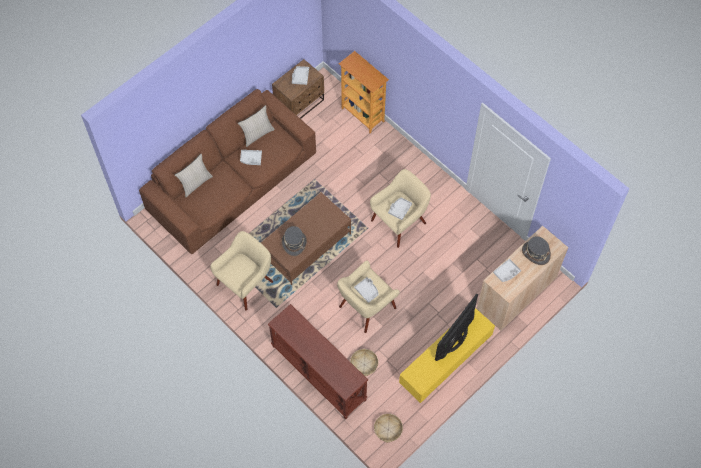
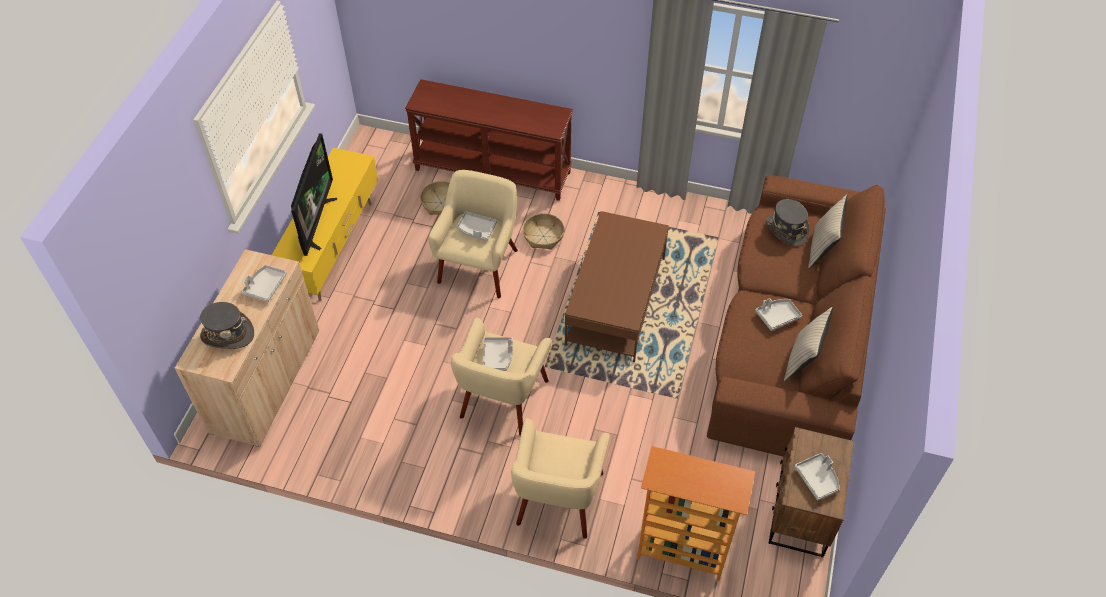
camera: 150 degrees right, 10 degrees down
beige armchair [210,231,273,310] -> beige armchair moved to [511,418,610,539]
grey hat [281,226,307,256] -> grey hat moved to [766,199,810,246]
basket [374,414,403,443] -> basket moved to [523,213,564,250]

